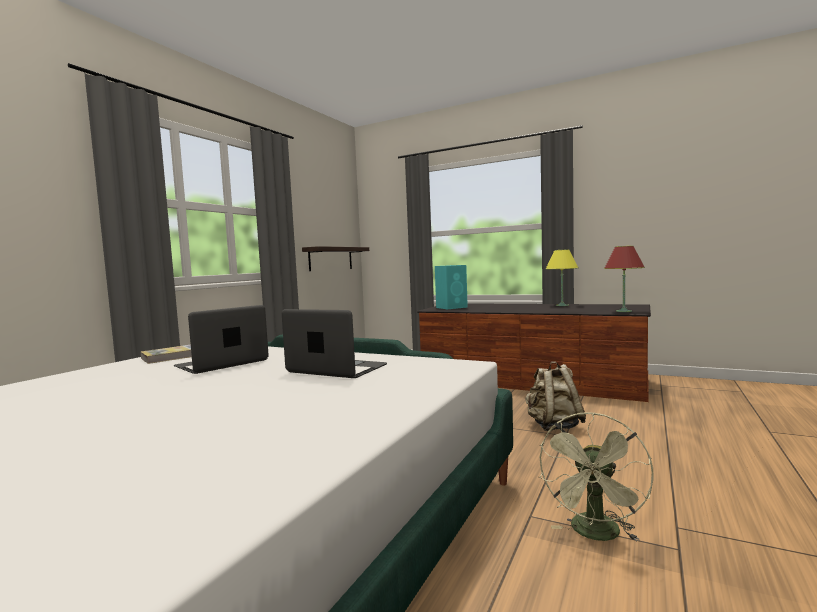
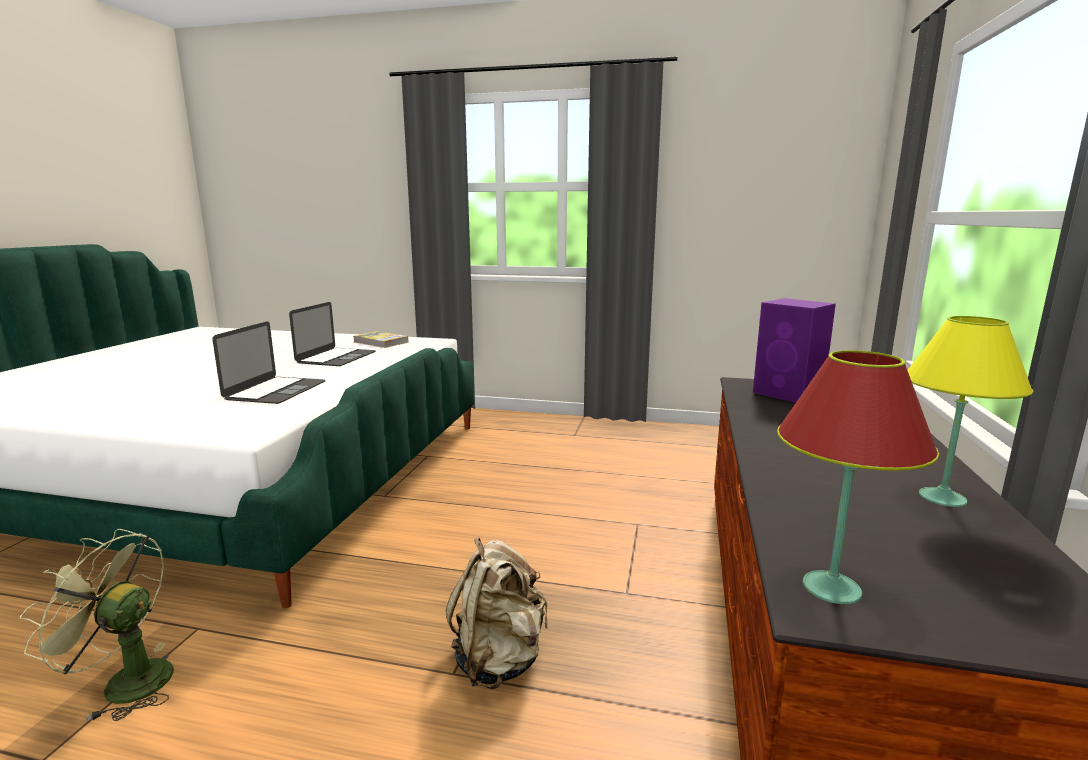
camera: 75 degrees right, 10 degrees up
laptop [174,305,269,374] -> laptop turned 75 degrees clockwise [289,302,376,366]
shelf [302,246,369,271] -> none
turquoise speaker [435,265,468,309] -> purple speaker [753,298,836,403]

